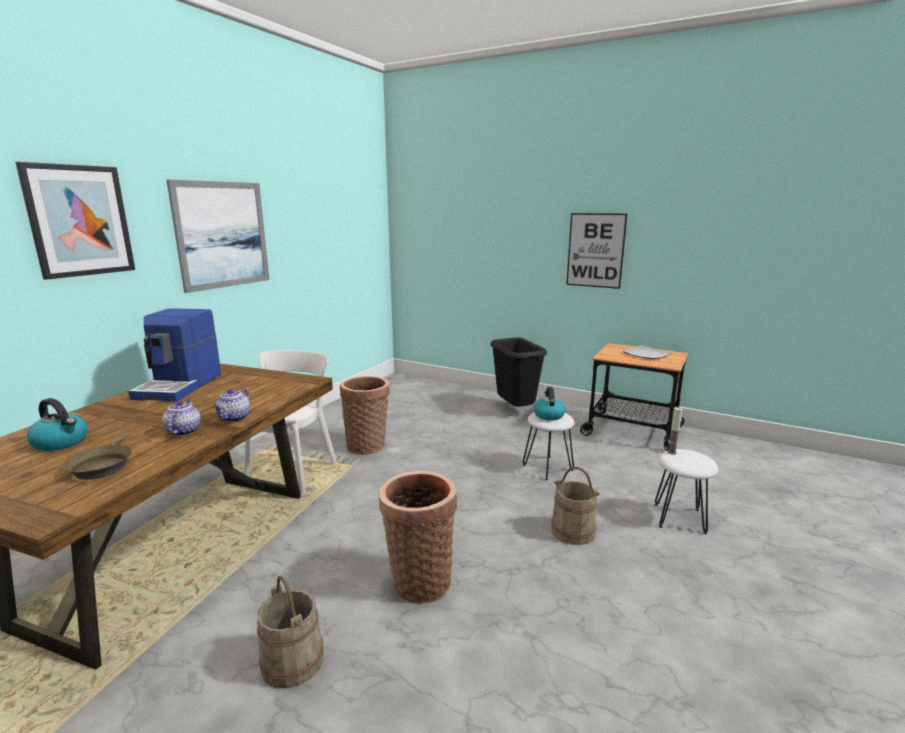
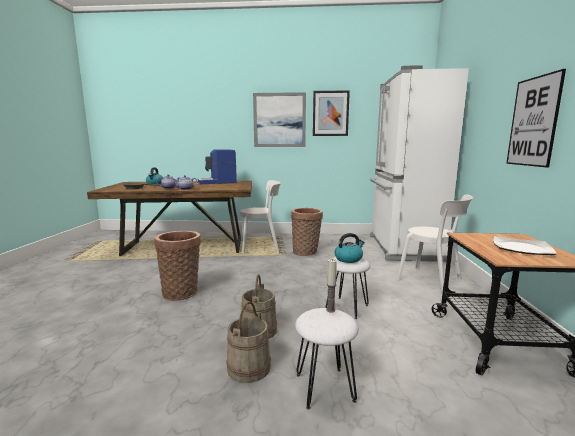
camera: 65 degrees right, 5 degrees down
picture [15,162,135,280] -> picture moved to [313,90,350,136]
beige bucket [257,576,324,689] -> beige bucket moved to [226,301,271,383]
black trash can [490,337,547,407] -> white chair [396,194,473,293]
none -> white fridge [370,65,469,262]

